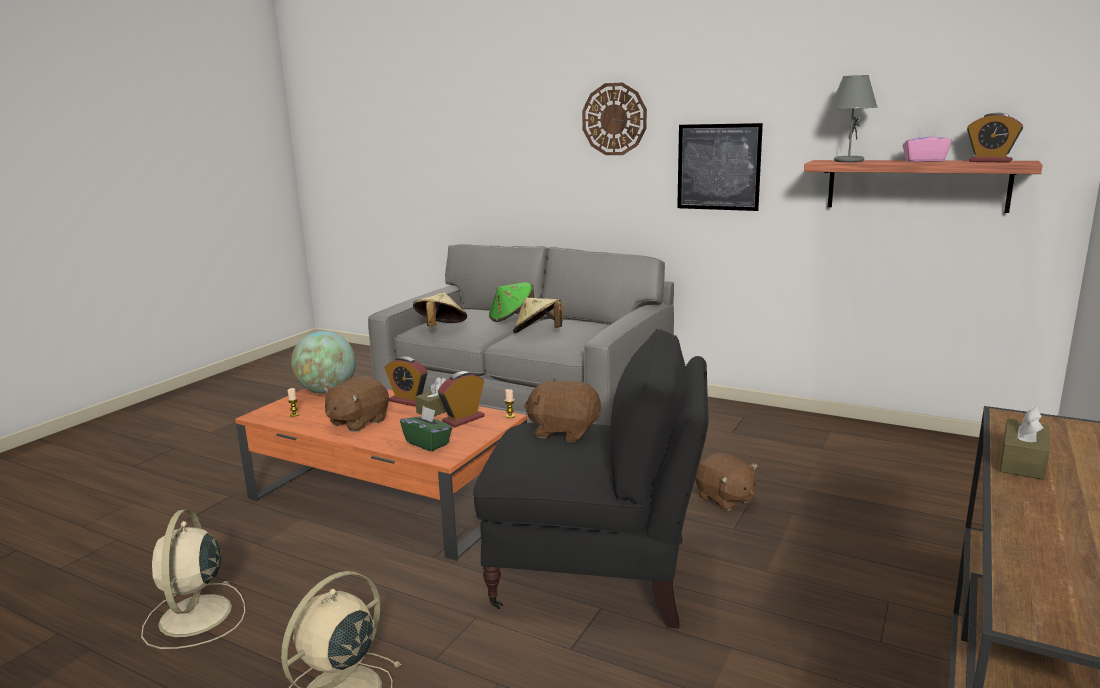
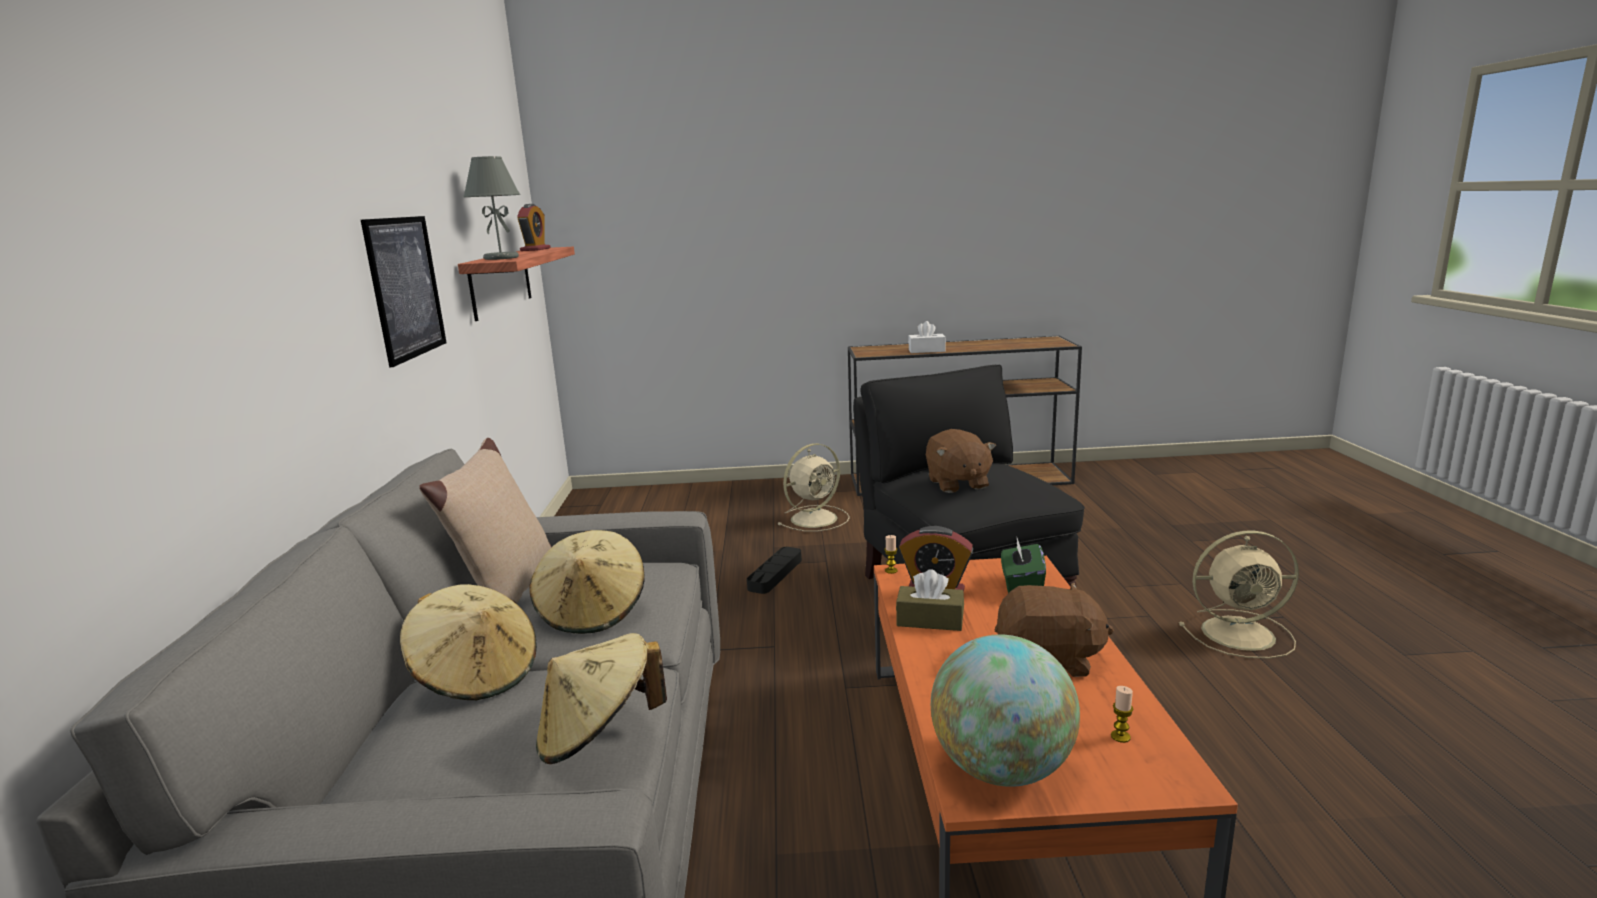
camera: 120 degrees left, 0 degrees up
beige fan [141,509,245,649] -> beige fan moved to [777,443,850,532]
alarm clock [385,356,428,407] -> none
green hat [489,282,534,322] -> beige hat [400,584,537,700]
wall clock [582,83,647,155] -> none
brown plush toy [695,453,758,511] -> black tray [747,547,802,594]
pink tissue box [903,128,952,162] -> none
brown tissue box [1000,406,1050,480] -> white tissue box [908,321,946,353]
none -> beige pillow [419,438,551,604]

